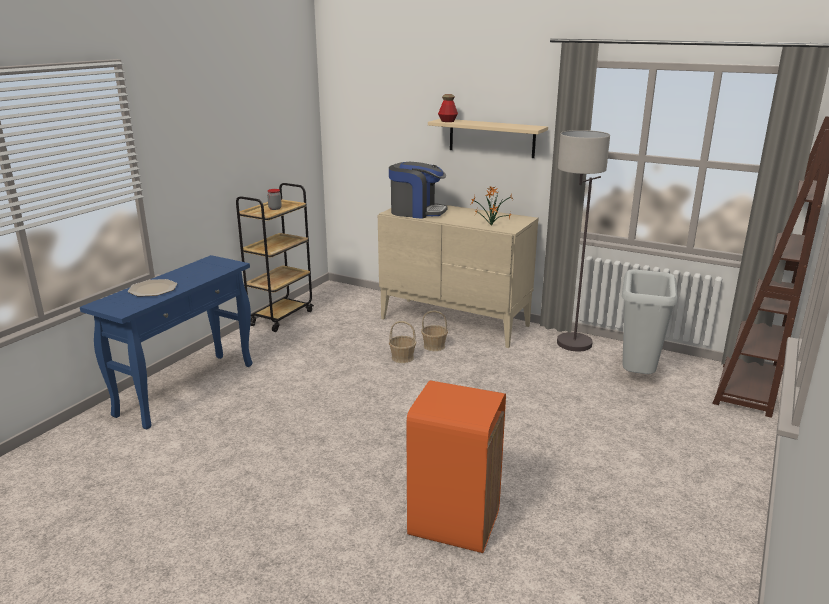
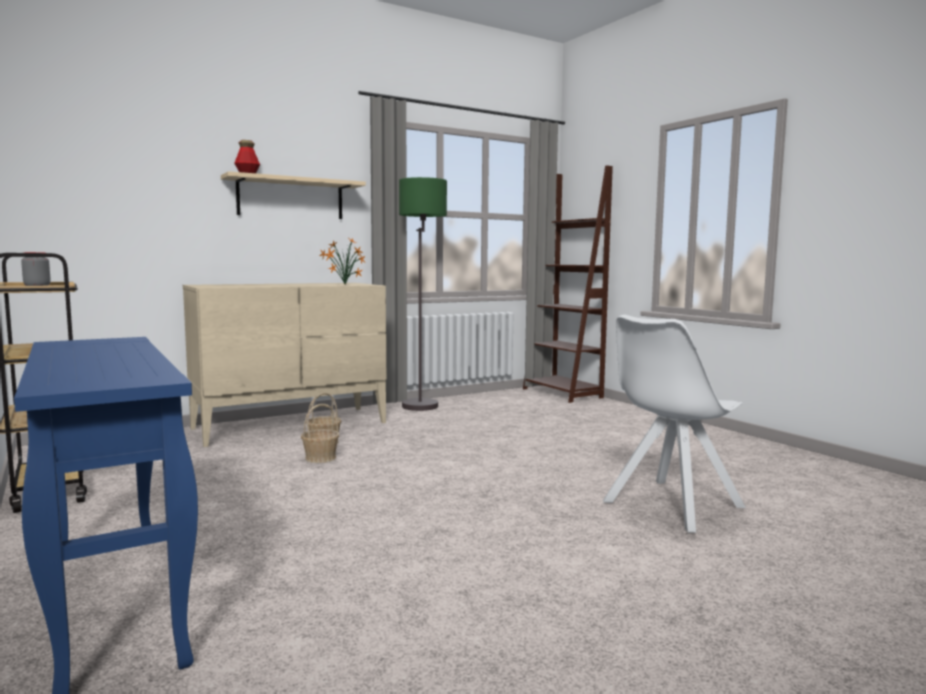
camera: 60 degrees left, 15 degrees down
plate [128,279,177,297] -> none
coffee machine [389,162,447,219] -> none
orange trash can [407,380,506,553] -> white chair [603,315,746,533]
grey floor lamp [557,130,610,352] -> green floor lamp [399,177,447,411]
grey trash can [622,269,678,374] -> none

